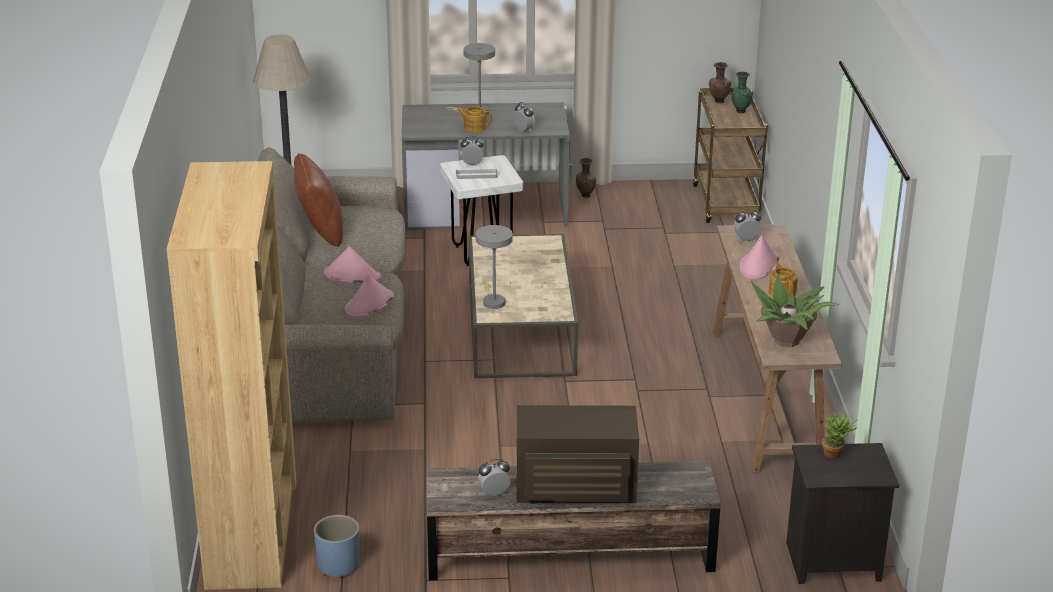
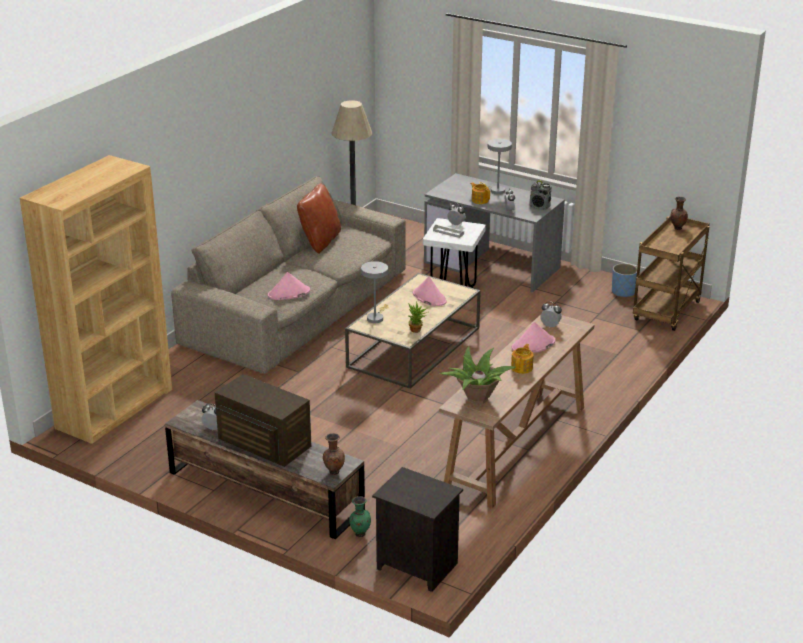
camera: 35 degrees right, 0 degrees up
blue planter [314,515,360,578] -> blue planter moved to [612,263,637,297]
pink hat [324,246,381,284] -> pink hat moved to [413,276,447,306]
brown vase [576,158,596,198] -> brown vase moved to [323,433,345,475]
green vase [731,72,753,114] -> green vase moved to [349,496,371,537]
potted plant [822,409,859,459] -> potted plant moved to [408,301,428,333]
none -> radio [530,180,551,210]

